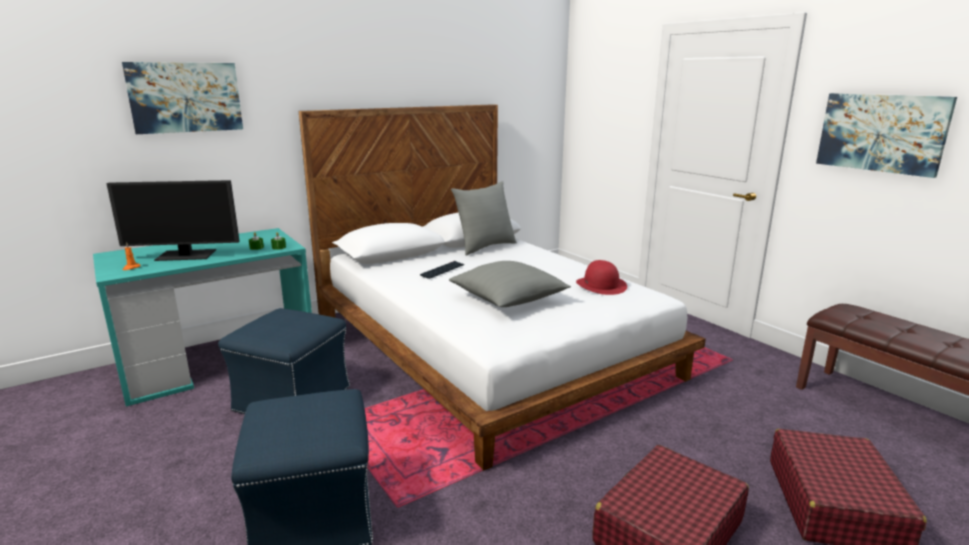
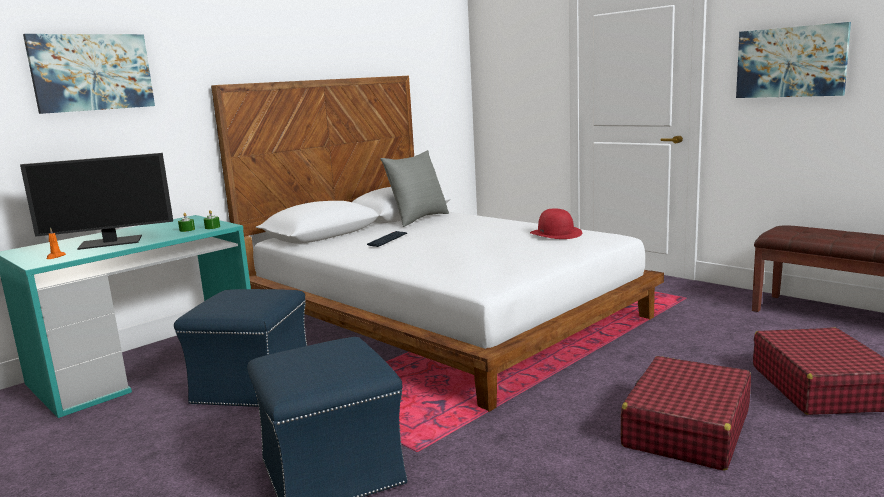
camera: 10 degrees left, 5 degrees down
grey pillow [449,261,571,307] -> none

